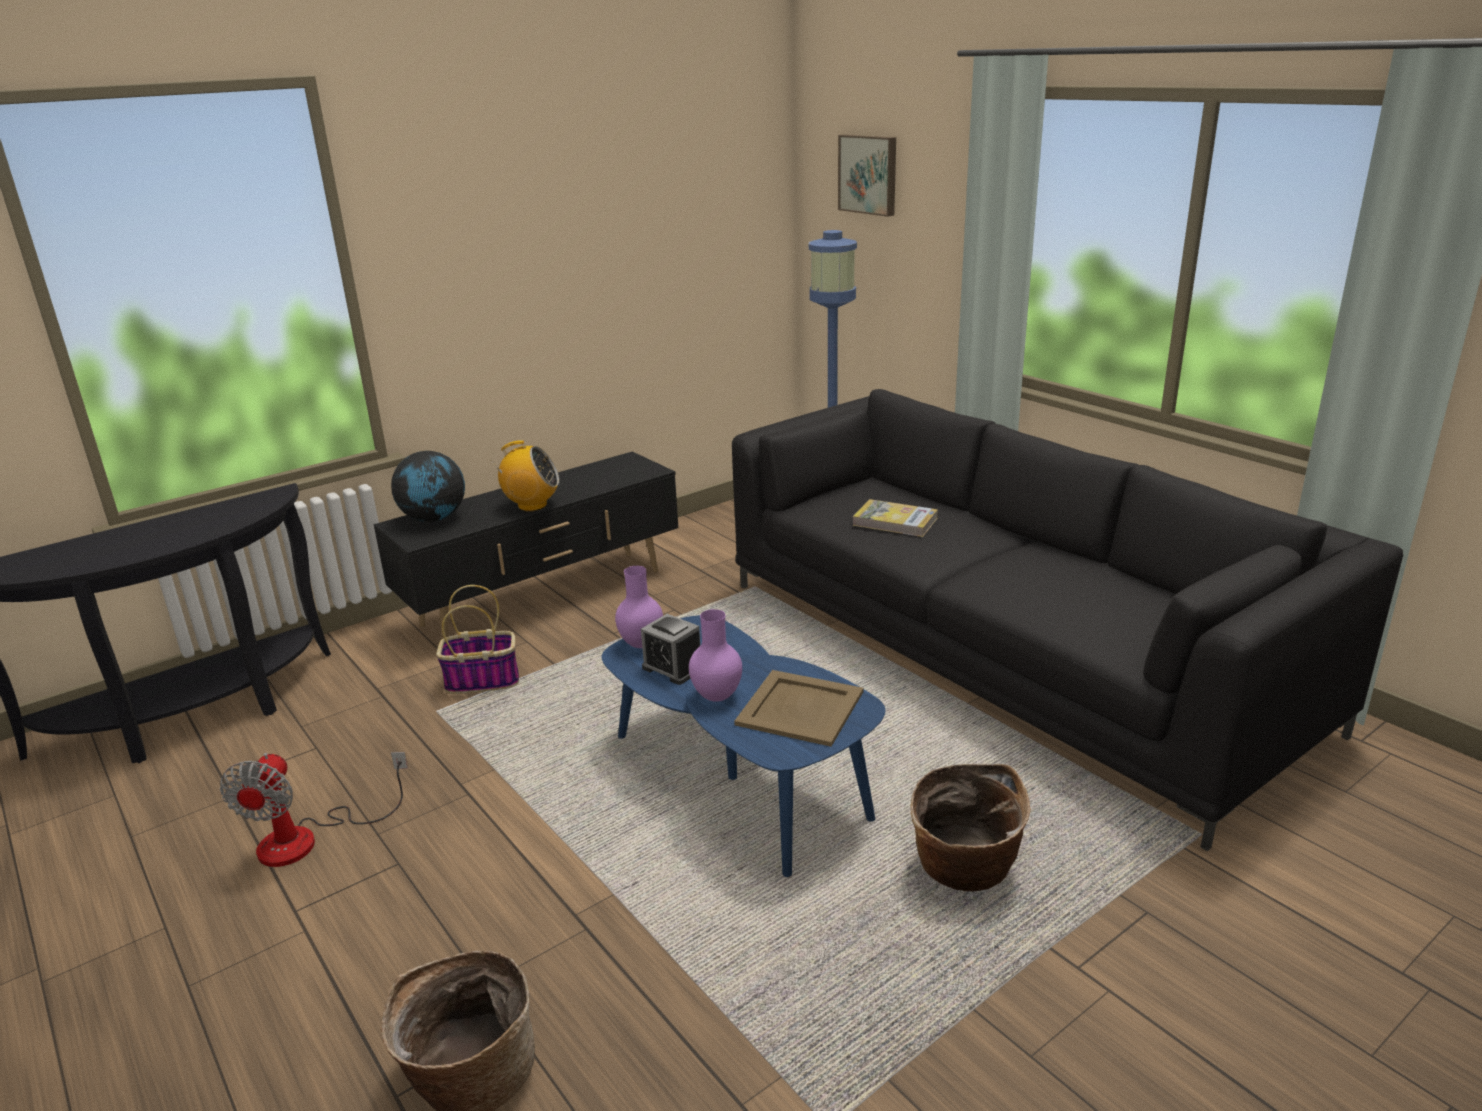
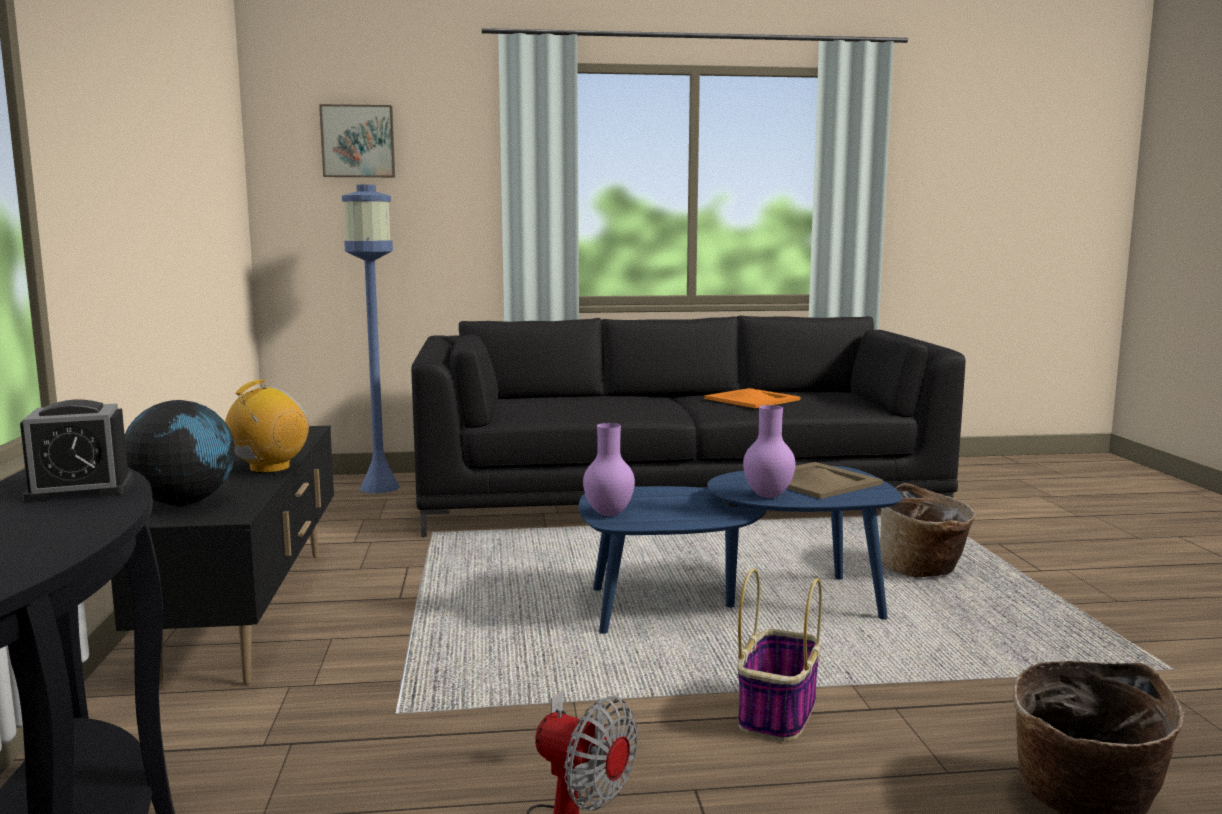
camera: 60 degrees left, 15 degrees down
basket [436,585,519,694] -> basket moved to [738,568,822,742]
alarm clock [641,614,700,685] -> alarm clock moved to [20,400,133,502]
book [853,499,938,537] -> none
none -> orange tray [704,388,800,408]

